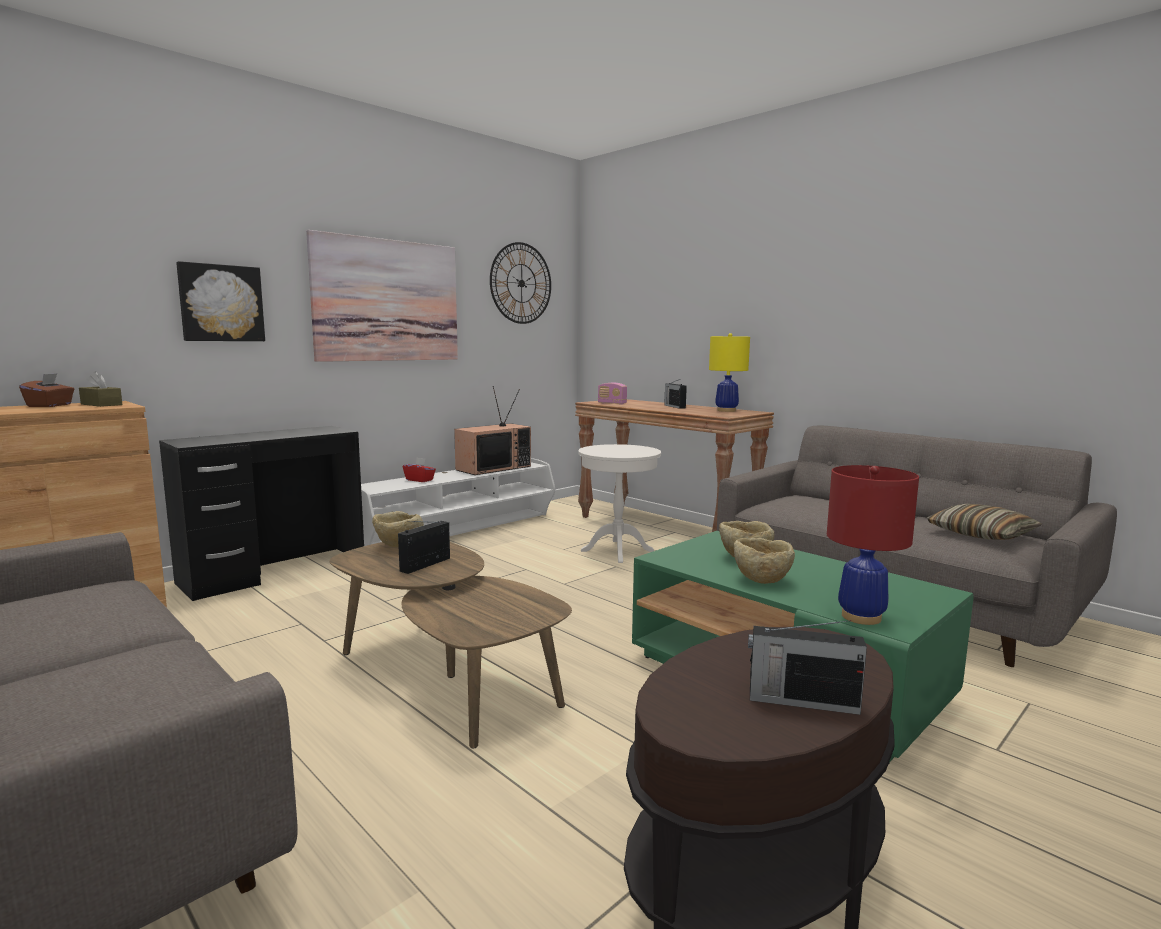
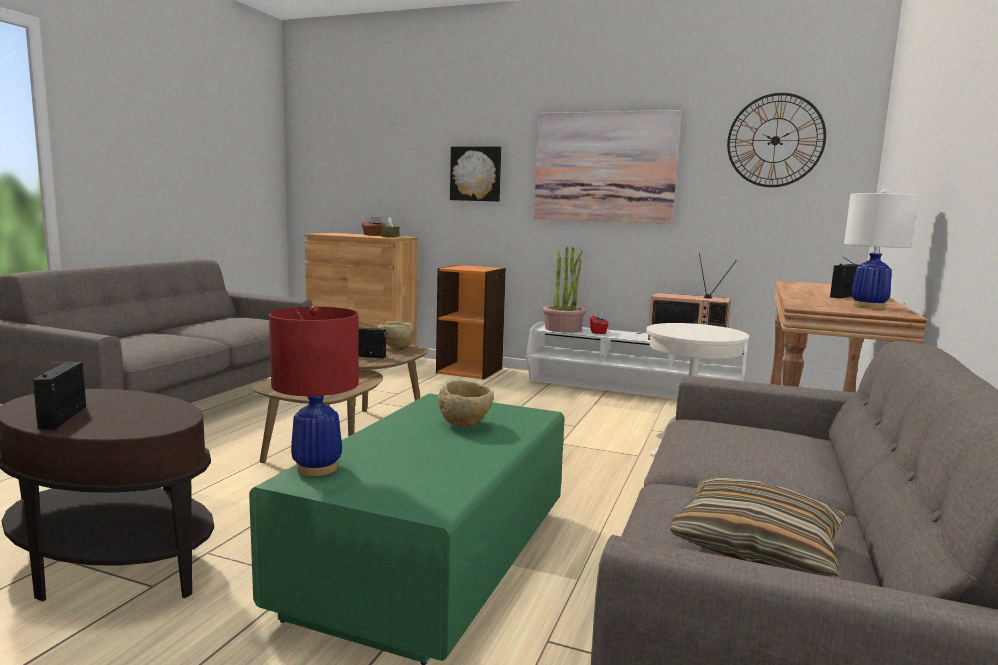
camera: 65 degrees right, 0 degrees up
black desk [159,426,364,601] -> orange bookcase [436,265,506,380]
radio [598,383,627,404] -> none
yellow table lamp [709,333,750,412] -> white table lamp [844,189,919,309]
beige bowl [734,538,795,584] -> none
none -> potted plant [542,247,586,333]

